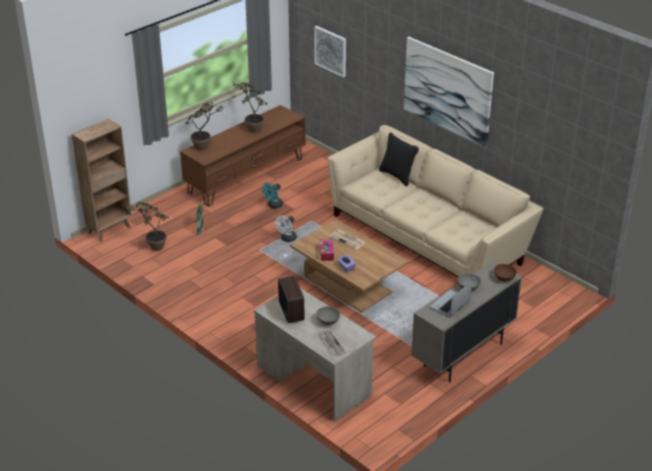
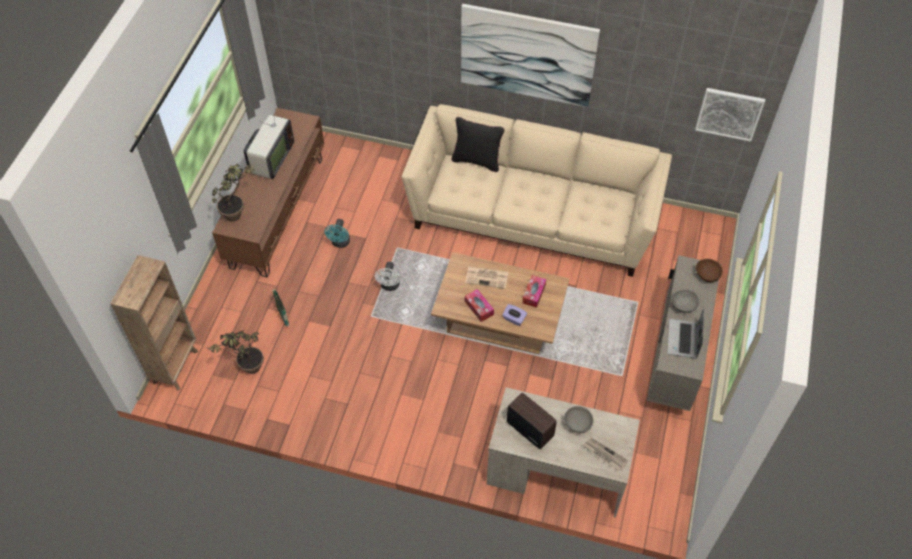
camera: 30 degrees left, 20 degrees up
potted plant [233,81,268,133] -> television [244,95,294,179]
picture [314,26,346,78] -> picture moved to [695,88,765,142]
none -> tissue box [522,275,546,308]

